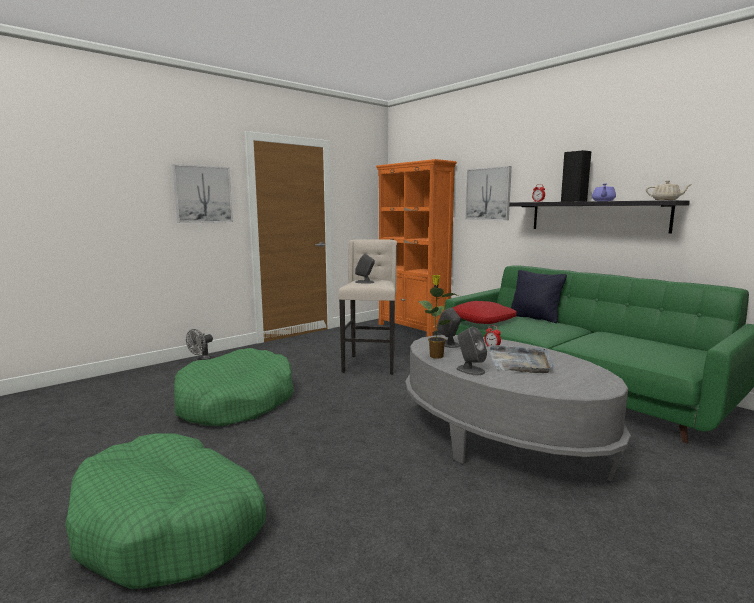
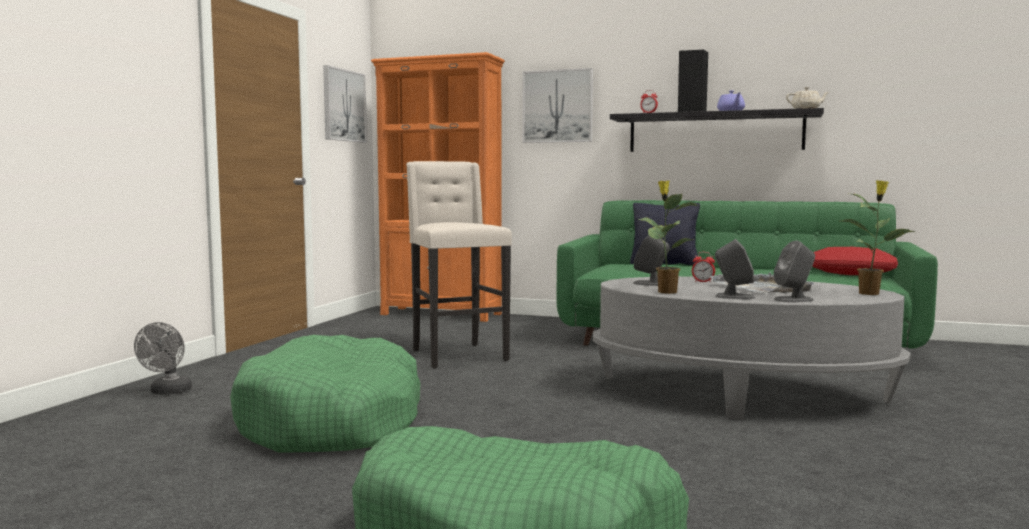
camera: 30 degrees left, 5 degrees down
picture [172,164,233,223] -> picture moved to [323,65,367,143]
grey speaker [355,253,375,283] -> grey speaker moved to [774,241,815,302]
red pillow [452,301,517,324] -> red pillow moved to [812,247,898,275]
none -> potted plant [841,180,916,295]

